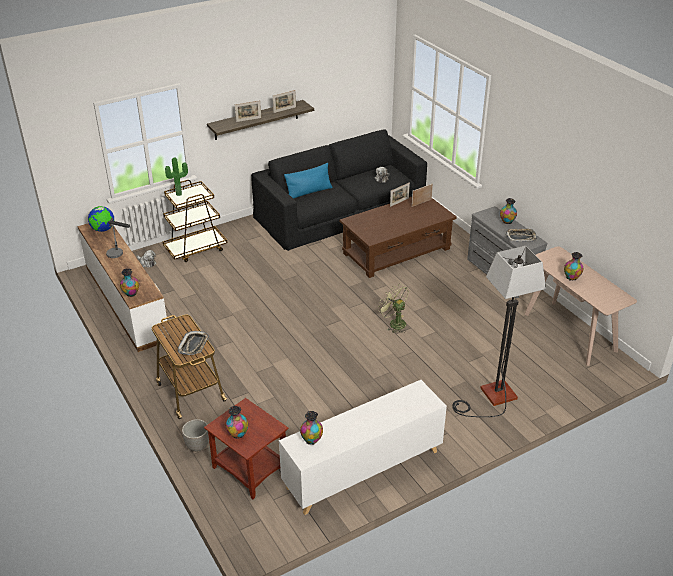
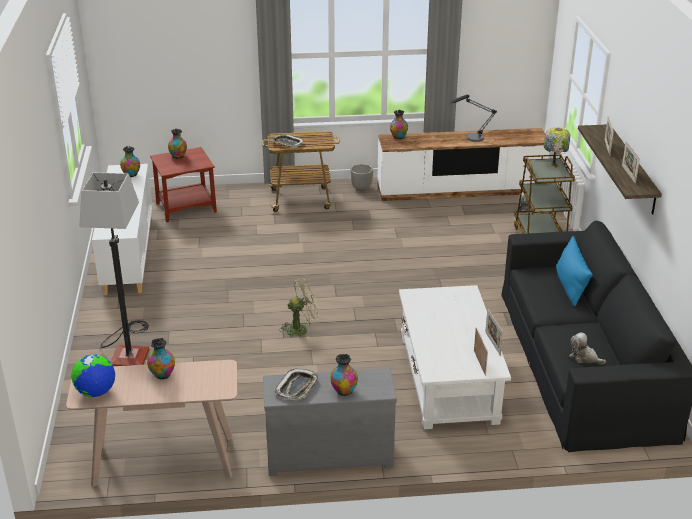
camera: 115 degrees right, 5 degrees down
globe [88,206,115,232] -> globe moved to [71,354,115,397]
potted plant [165,157,188,196] -> table lamp [543,127,570,168]
planter [182,419,209,452] -> planter moved to [350,164,373,191]
brown coffee table [340,197,457,278] -> white coffee table [399,285,511,429]

